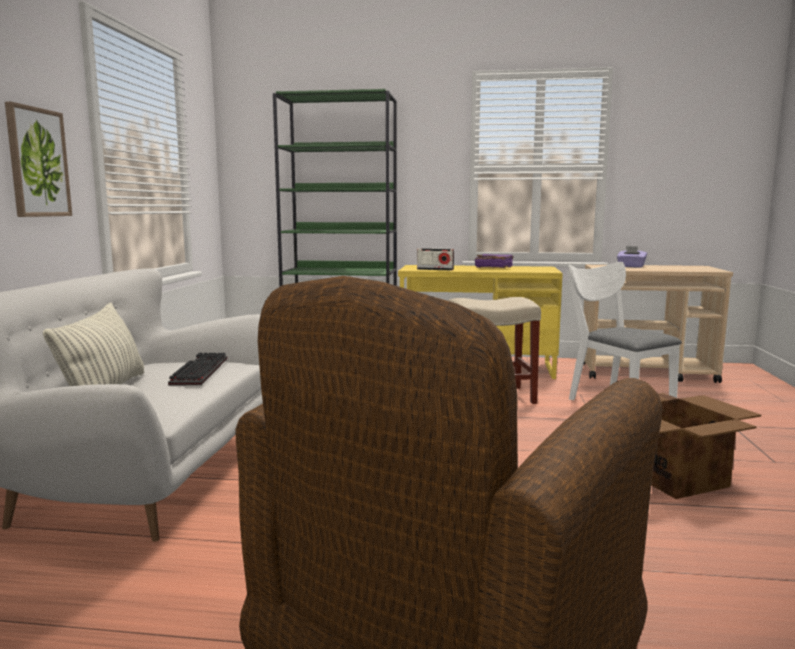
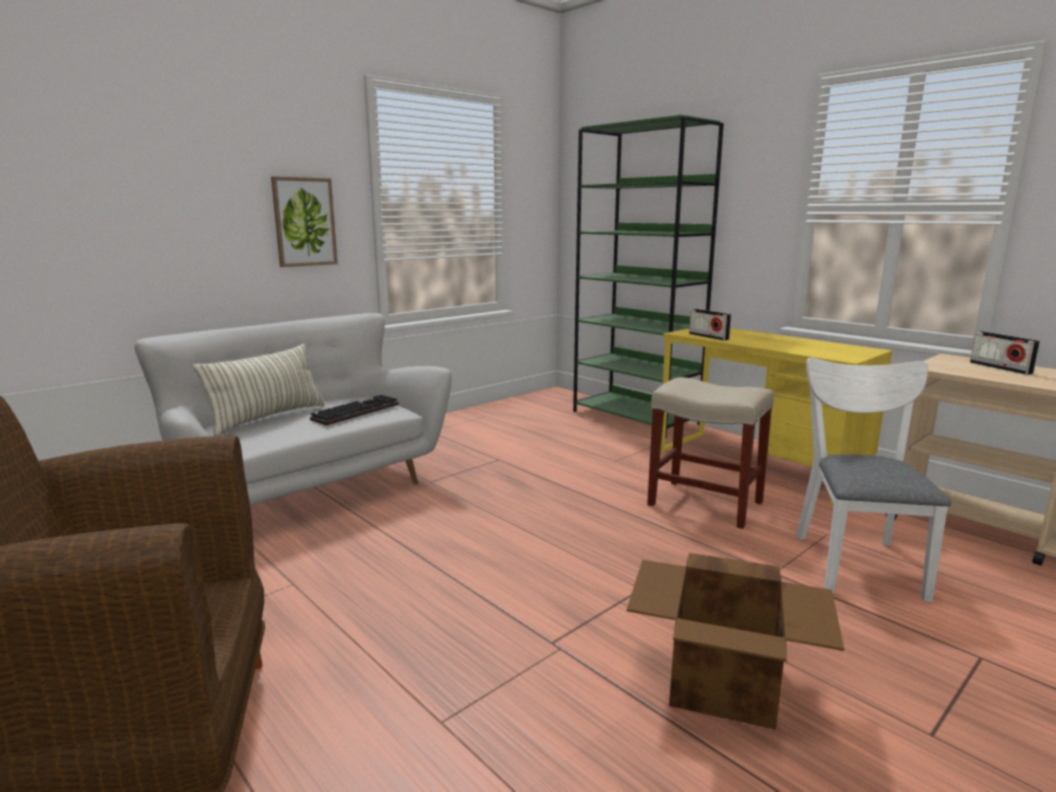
camera: 40 degrees right, 5 degrees up
purple book [475,254,514,268] -> none
purple tissue box [617,246,647,268] -> radio [970,331,1040,375]

